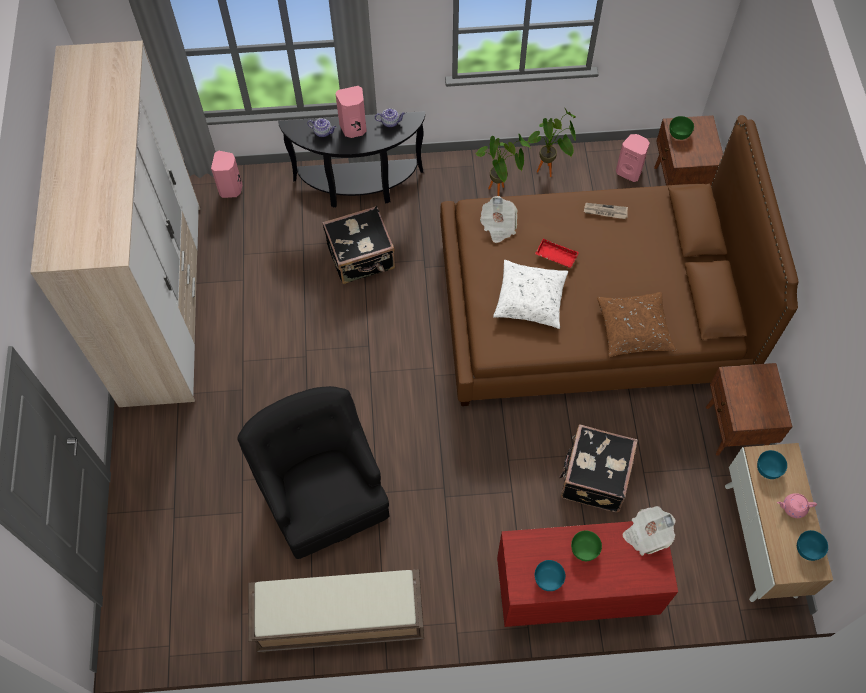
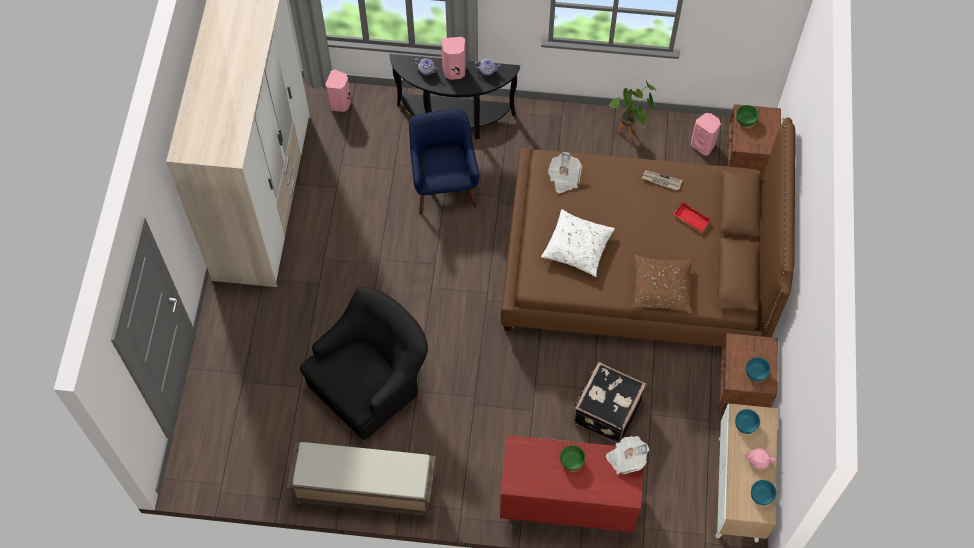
camera: 10 degrees right, 0 degrees up
black armchair [237,386,389,559] -> black armchair turned 60 degrees clockwise [300,287,428,440]
black suitcase [322,206,395,285] -> blue armchair [409,109,479,214]
potted plant [475,134,531,196] -> none
red tray [535,238,579,268] -> red tray moved to [673,202,711,232]
turquoise bowl [535,560,565,591] -> turquoise bowl moved to [746,357,770,381]

